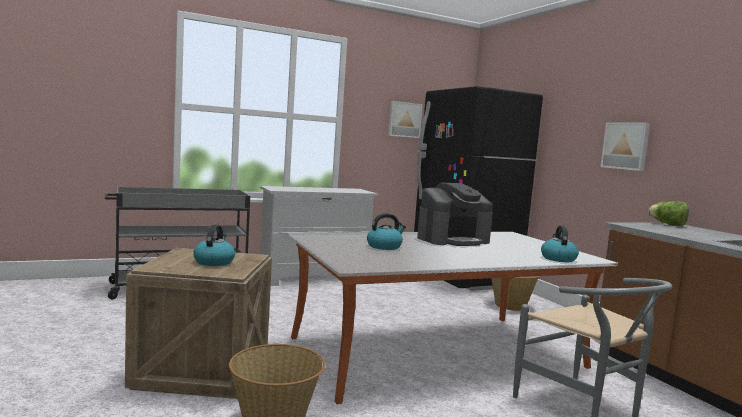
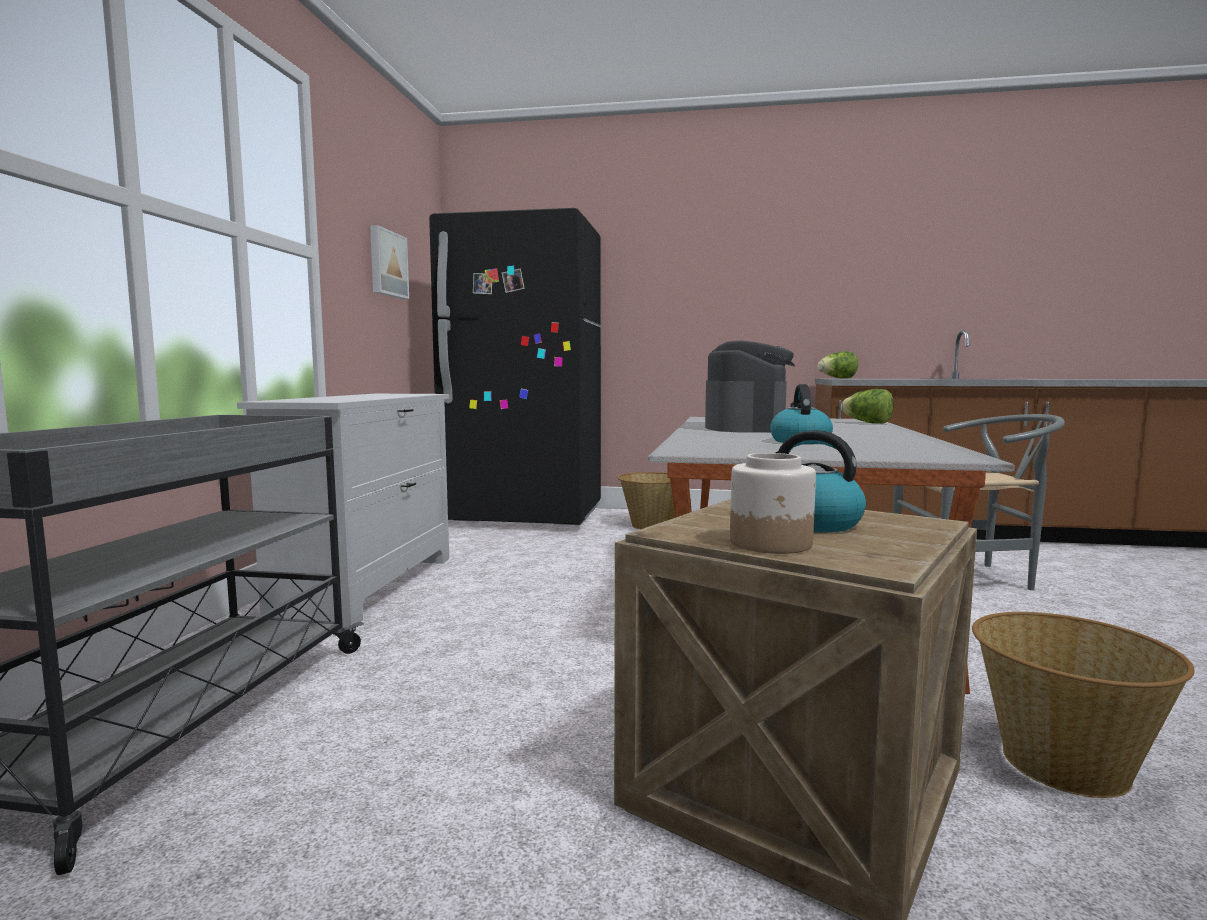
camera: 55 degrees left, 0 degrees up
kettle [541,225,579,262] -> lettuce [841,389,893,424]
picture [600,122,650,171] -> none
none -> jar [730,453,816,554]

